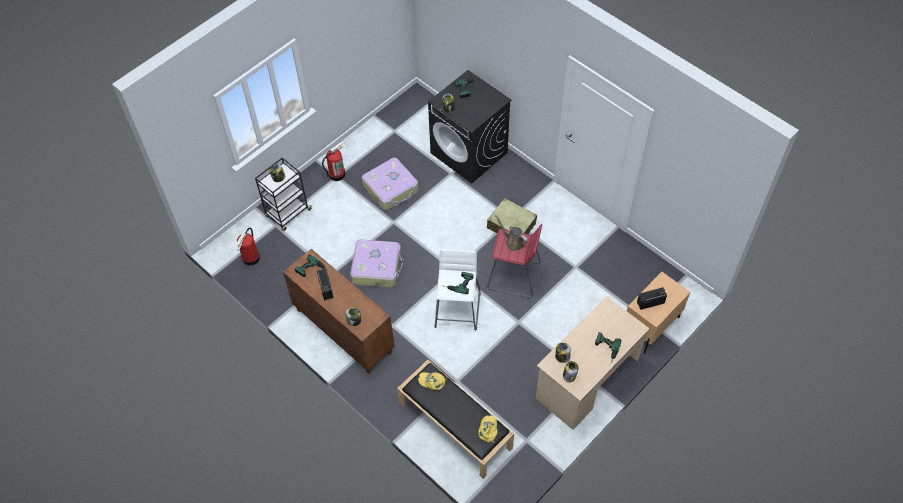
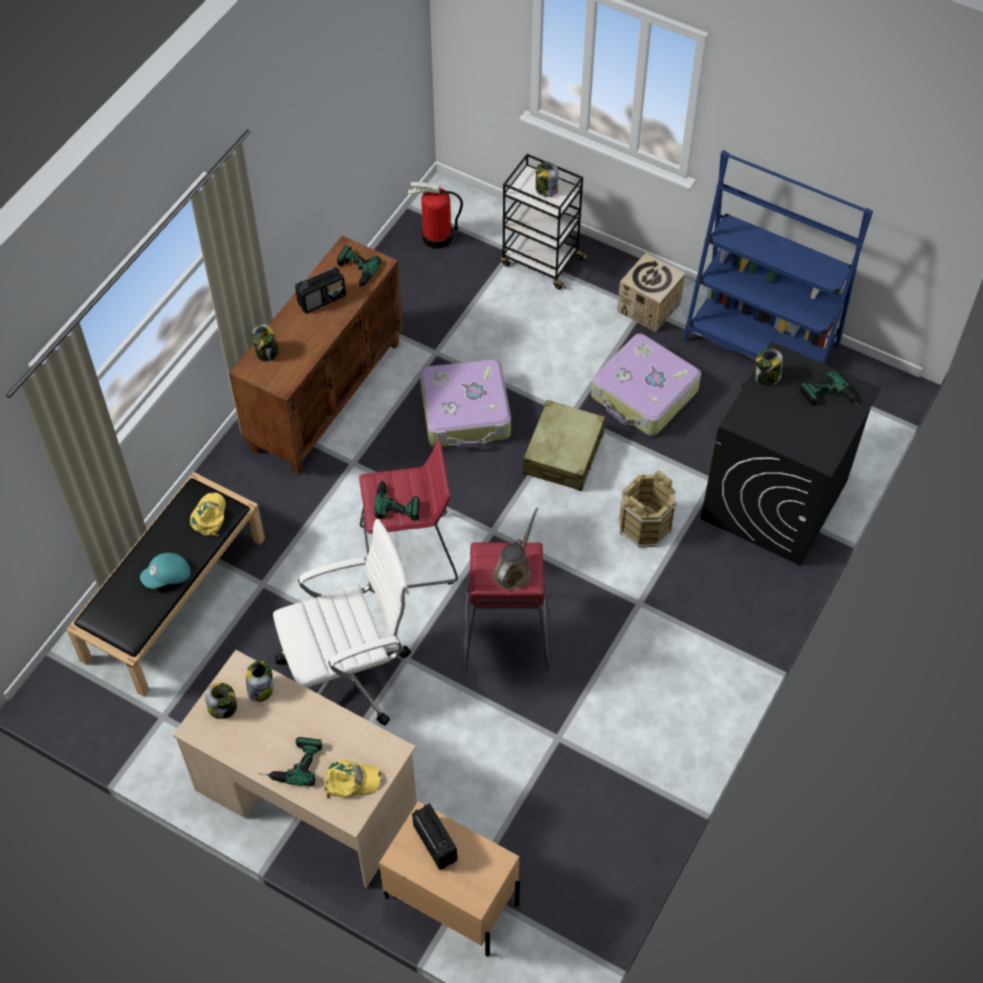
camera: 75 degrees right, 0 degrees up
fire extinguisher [322,141,346,181] -> cardboard box [617,253,685,332]
white stool [435,249,481,331] -> red stool [359,440,458,593]
yellow cap [478,415,497,443] -> yellow cap moved to [325,760,382,798]
beige suitcase [487,198,537,234] -> beige suitcase moved to [523,400,605,491]
none -> turquoise cap [140,553,191,589]
none -> white office chair [273,519,411,726]
none -> brown bucket [618,470,677,548]
none -> blue bookcase [683,150,873,364]

